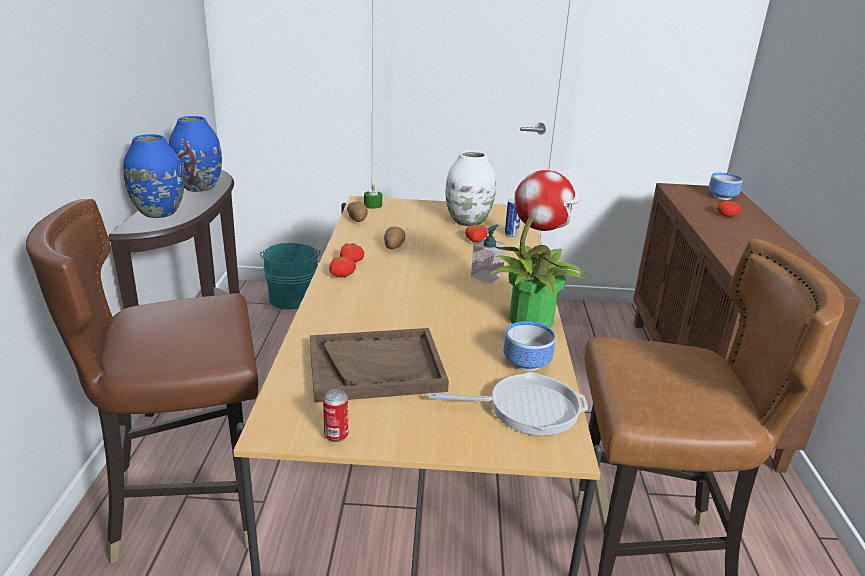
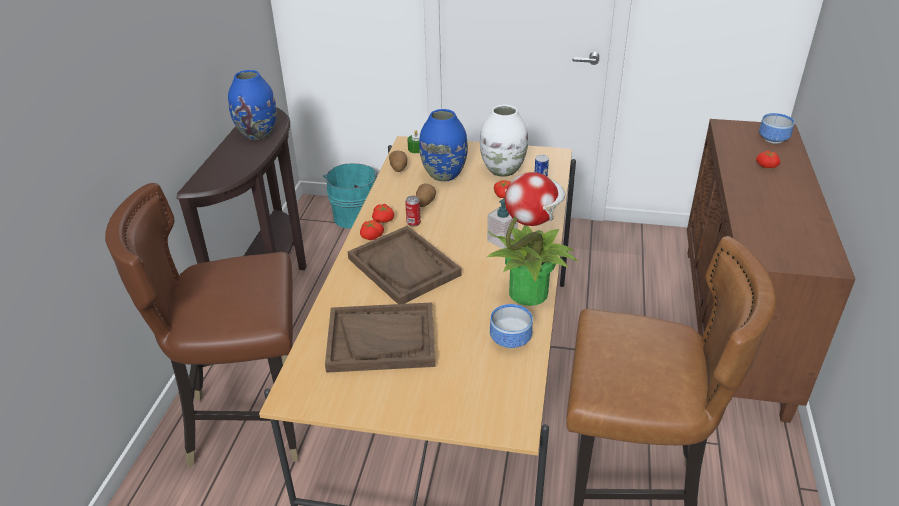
camera: 10 degrees right, 10 degrees up
blue vase [123,134,184,218] -> blue vase moved to [419,109,468,182]
can [323,389,348,442] -> can moved to [405,196,421,227]
frying pan [429,372,588,436] -> none
none -> brown tray [348,226,462,304]

